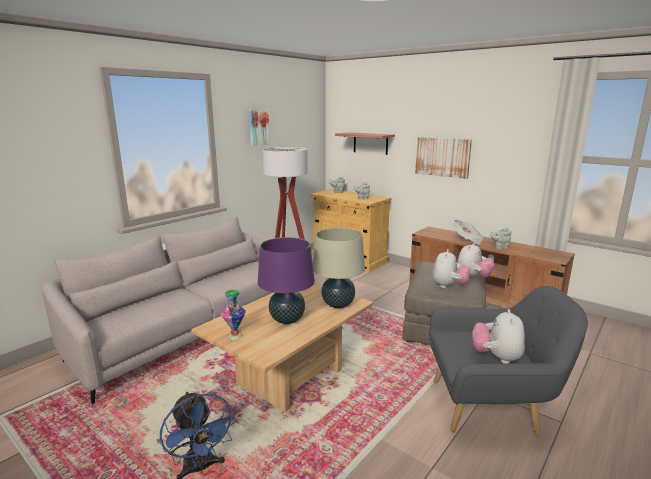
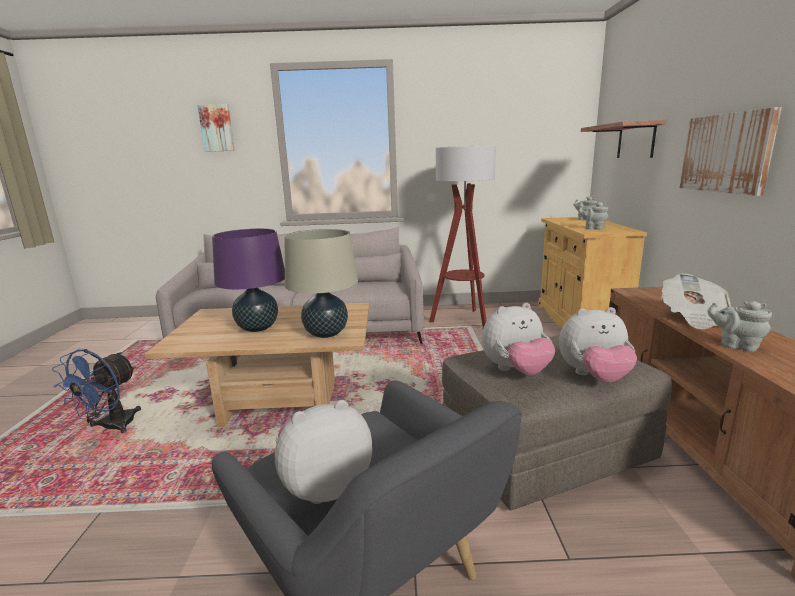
camera: 50 degrees right, 0 degrees up
vase [221,289,246,340] -> none
picture [249,109,270,146] -> picture moved to [197,104,235,152]

